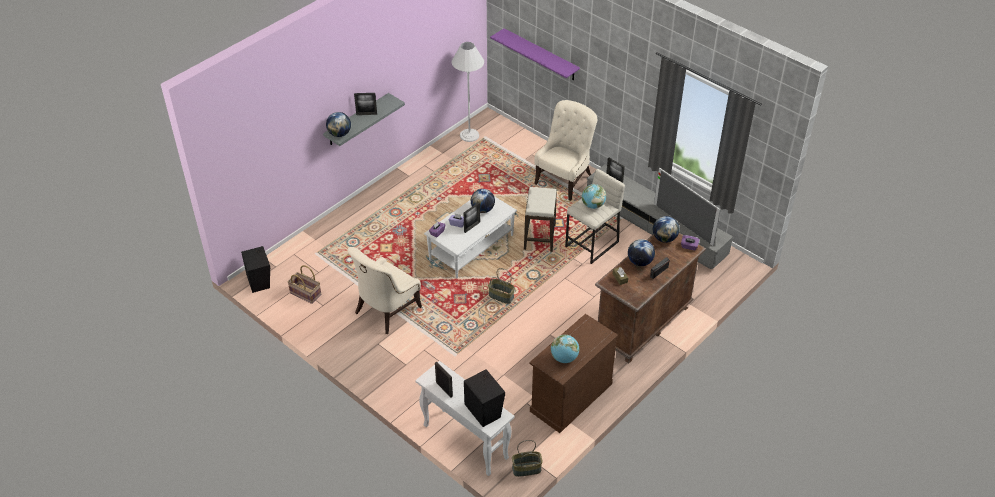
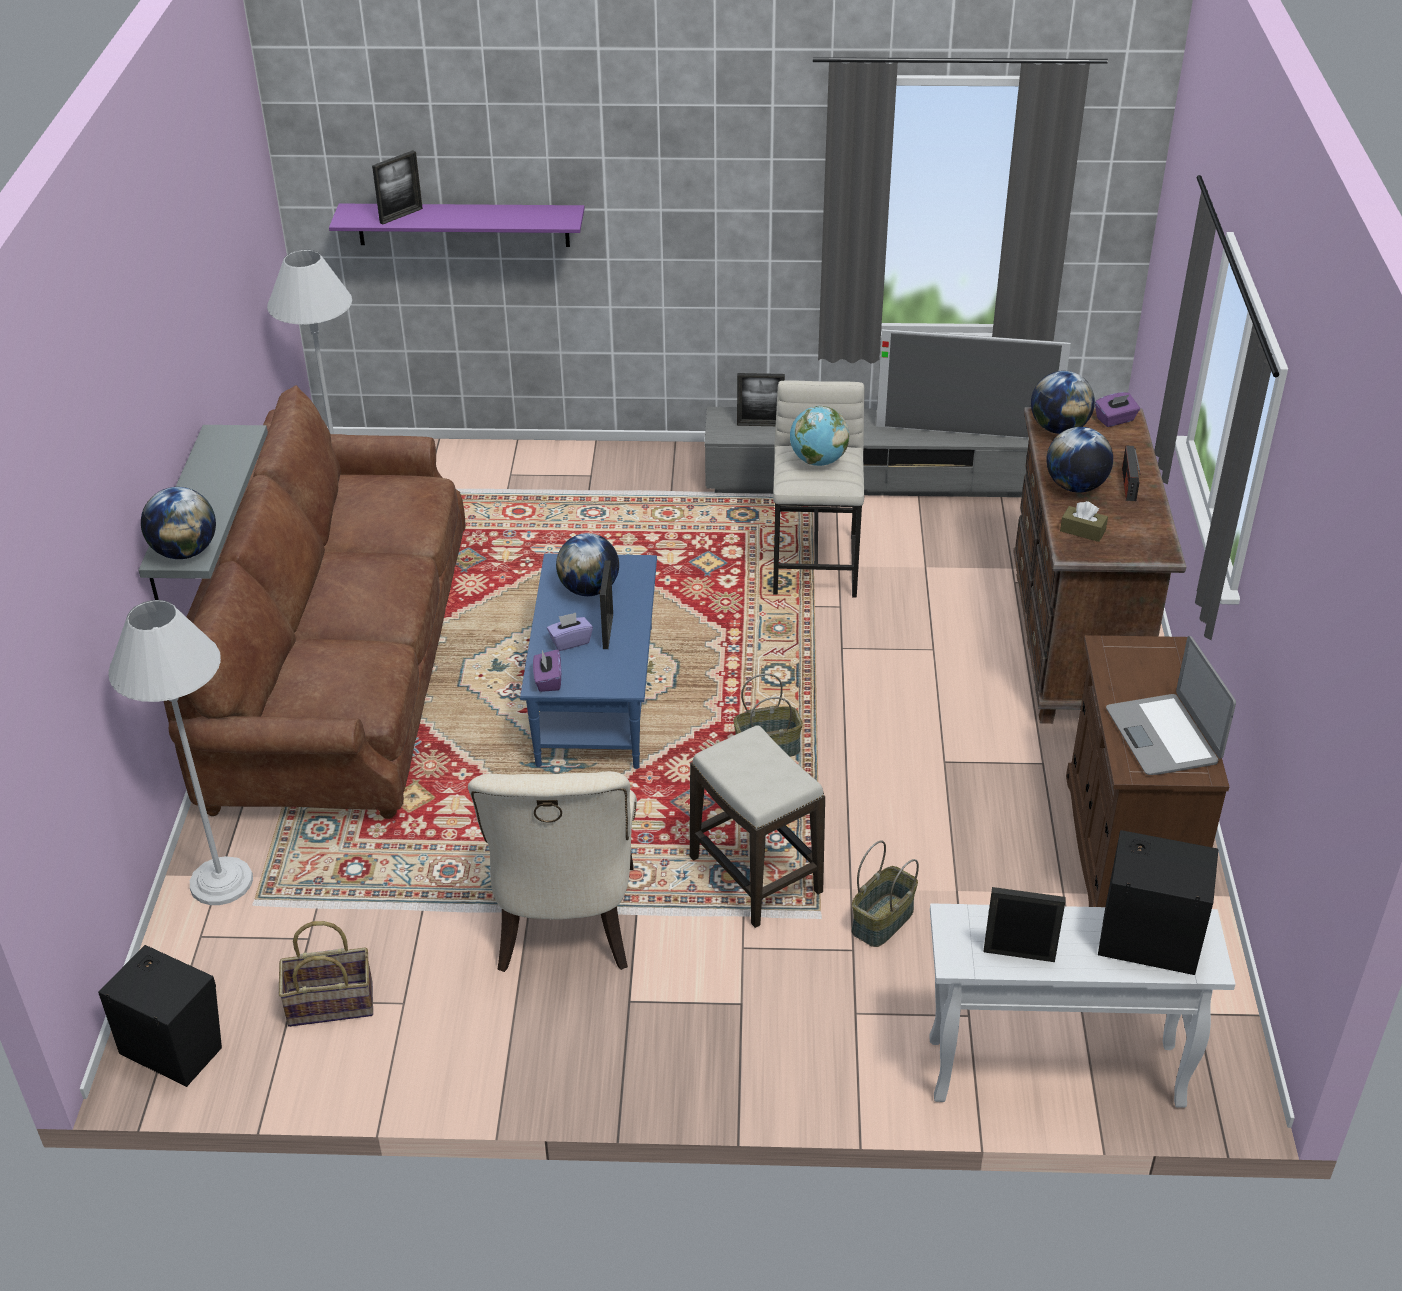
camera: 40 degrees left, 5 degrees down
picture frame [354,93,377,115] -> picture frame moved to [372,150,423,225]
white coffee table [424,196,517,278] -> blue coffee table [520,554,657,769]
basket [512,440,543,477] -> basket moved to [852,840,919,947]
stool [524,187,557,252] -> stool moved to [690,725,825,928]
beige armchair [534,100,597,201] -> none
globe [551,335,580,363] -> laptop [1106,636,1236,775]
none -> white floor lamp [108,600,253,905]
none -> brown sofa [164,385,466,819]

